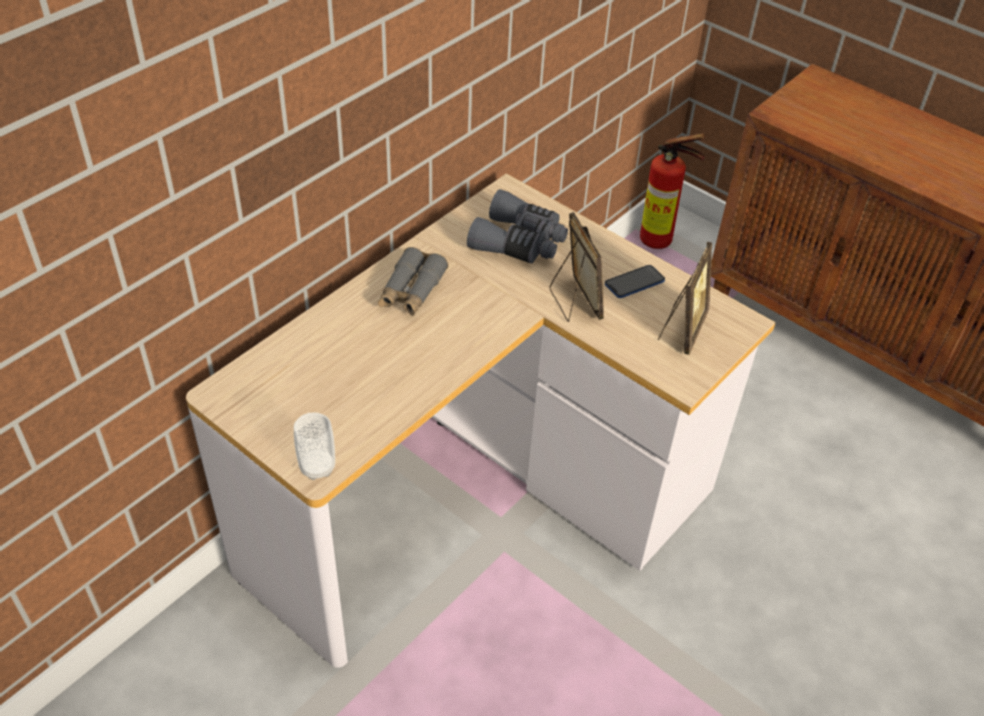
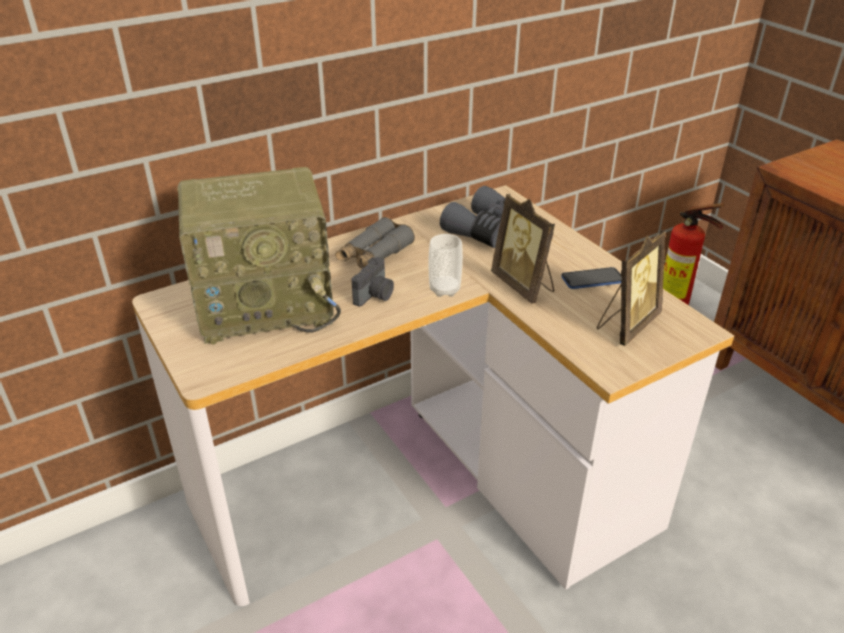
camera: 20 degrees right, 10 degrees down
cup [294,412,335,480] -> cup moved to [429,234,463,297]
picture frame [549,212,604,322] -> picture frame turned 150 degrees clockwise [491,194,555,304]
none -> radio [177,167,341,344]
none -> camera [351,257,394,306]

